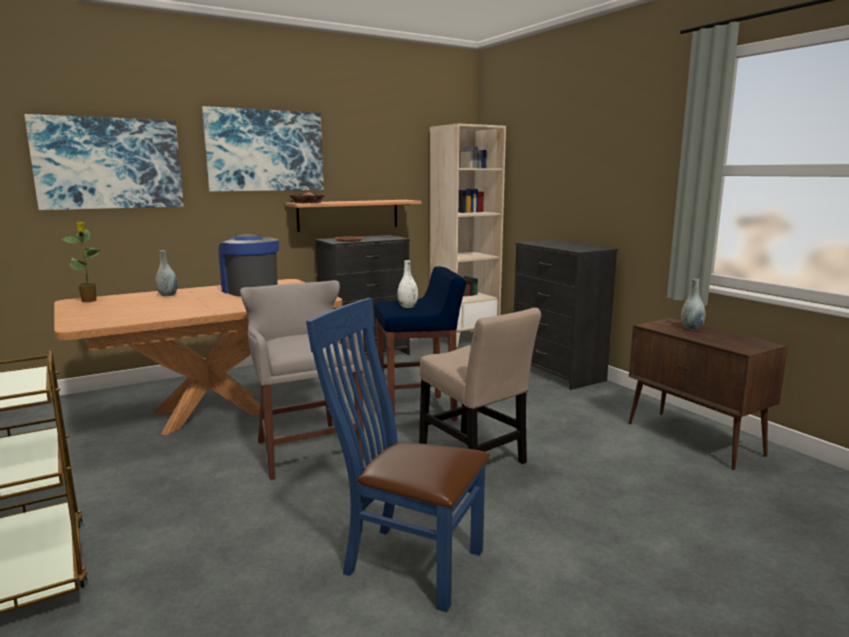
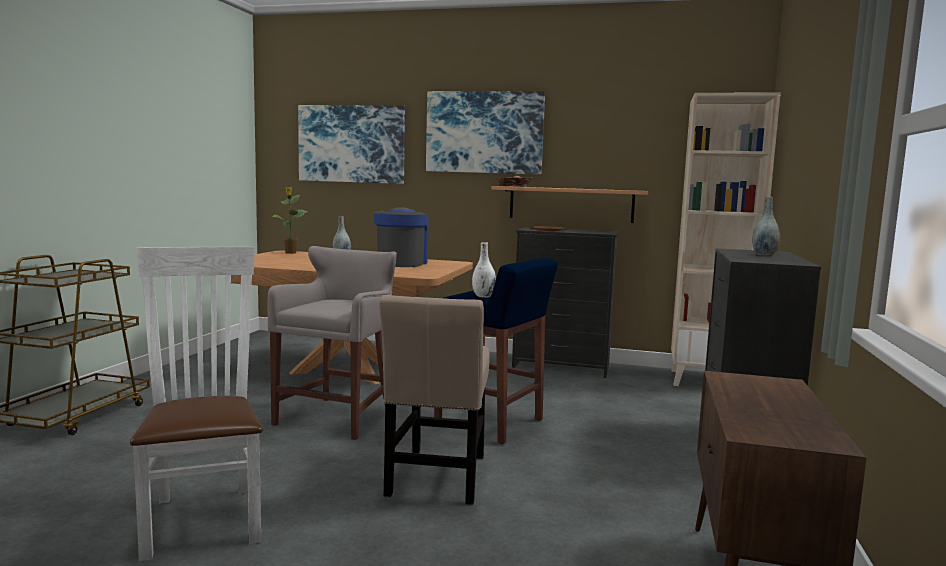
camera: 45 degrees right, 5 degrees down
blue chair [306,298,490,612] -> white chair [130,247,263,561]
grey vase [681,279,706,330] -> grey vase moved to [752,197,780,256]

